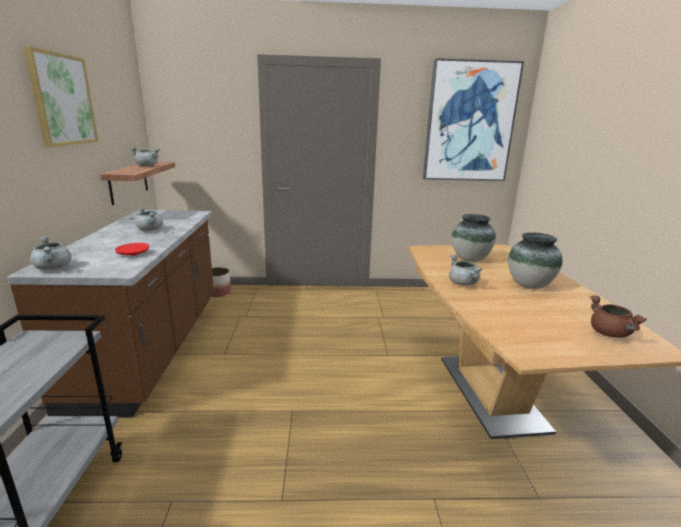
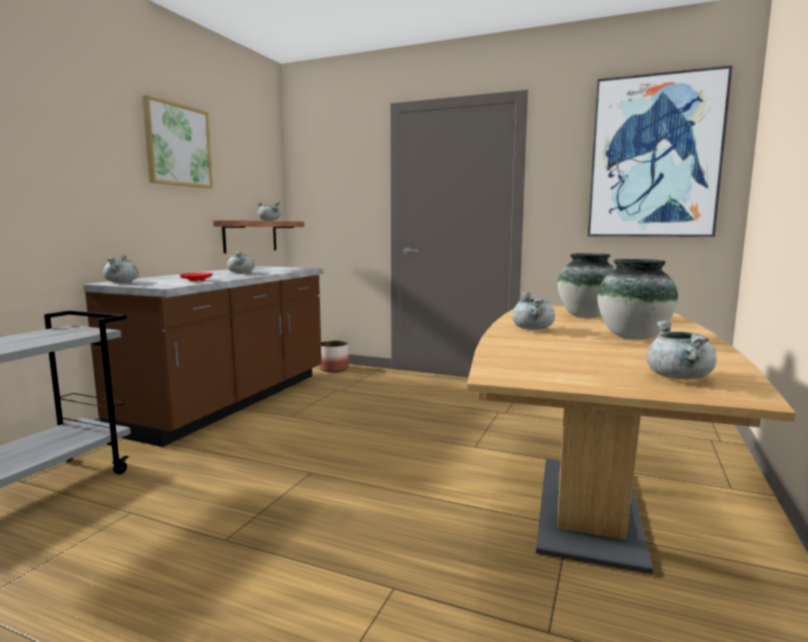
camera: 25 degrees right, 10 degrees down
brown cooking pot [590,295,647,338] -> grey cooking pot [646,320,717,379]

